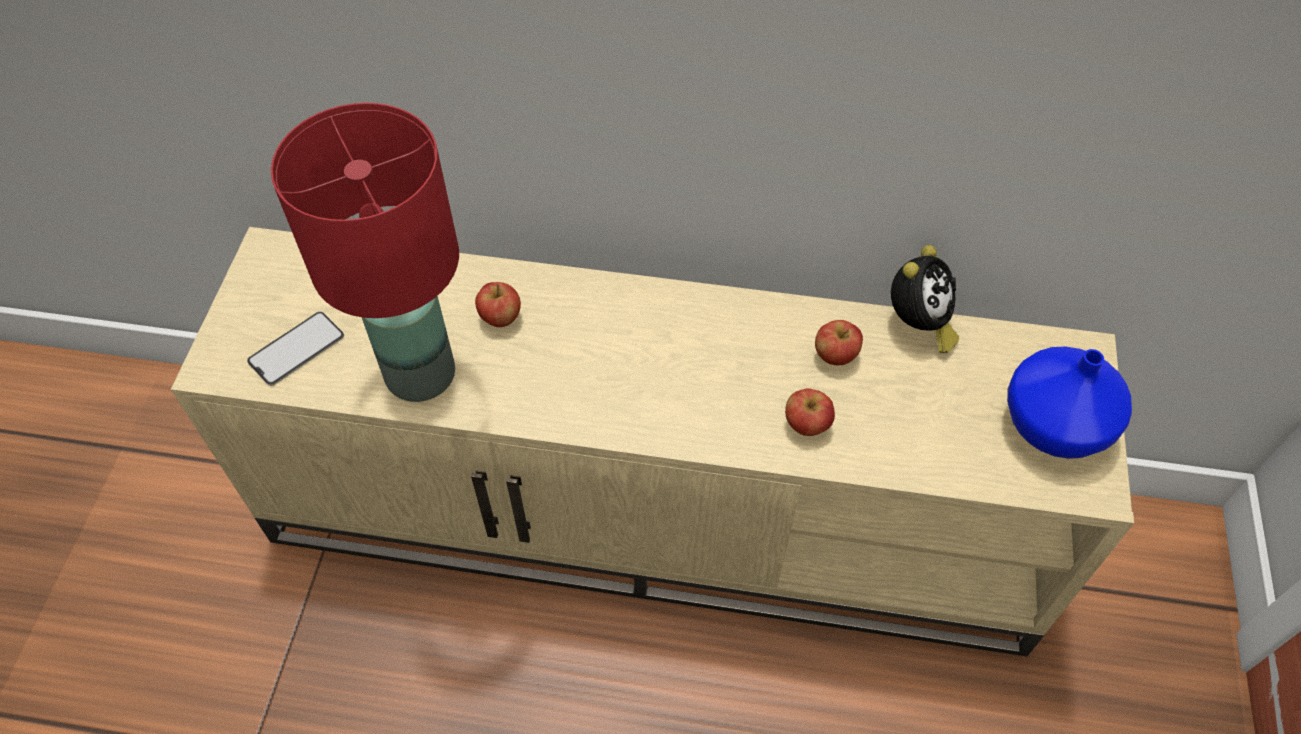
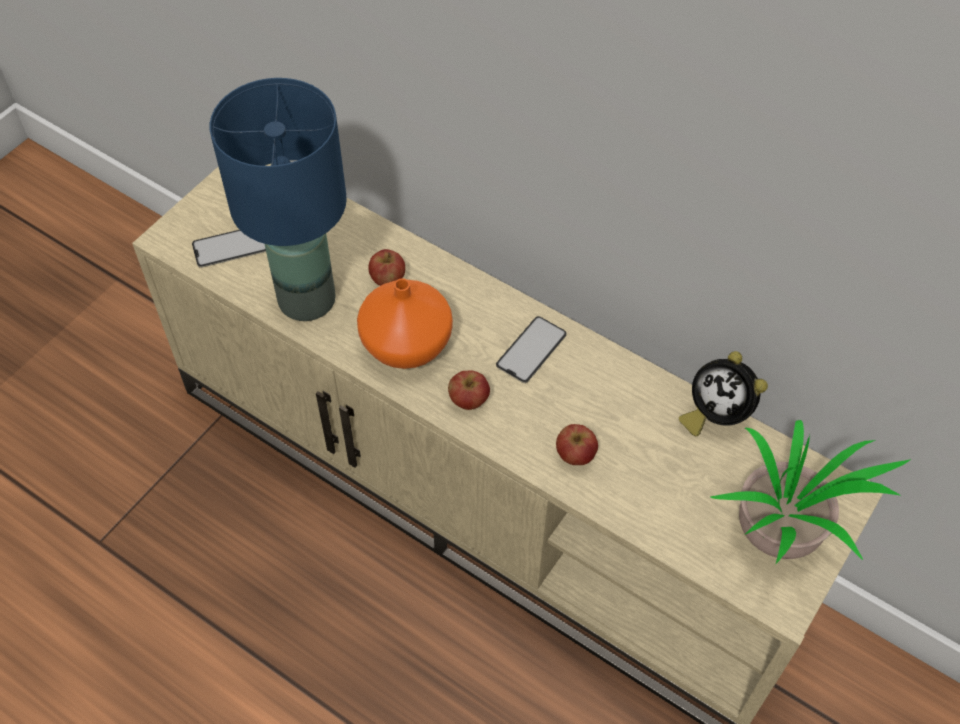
camera: 25 degrees right, 0 degrees up
red table lamp [271,103,459,402] -> blue table lamp [210,78,347,321]
apple [815,320,863,365] -> apple moved to [448,370,490,410]
alarm clock [891,245,959,353] -> alarm clock turned 75 degrees clockwise [679,351,768,436]
blue vase [1007,346,1132,459] -> potted plant [710,420,911,565]
none -> orange vase [357,278,453,369]
none -> phone [496,316,567,383]

